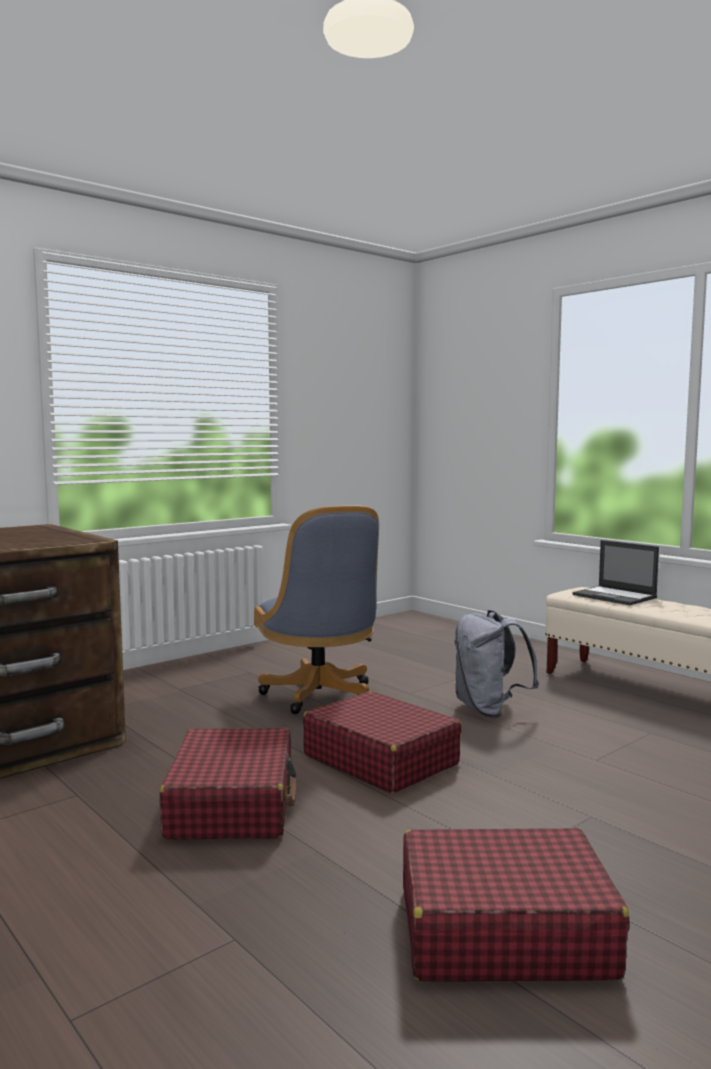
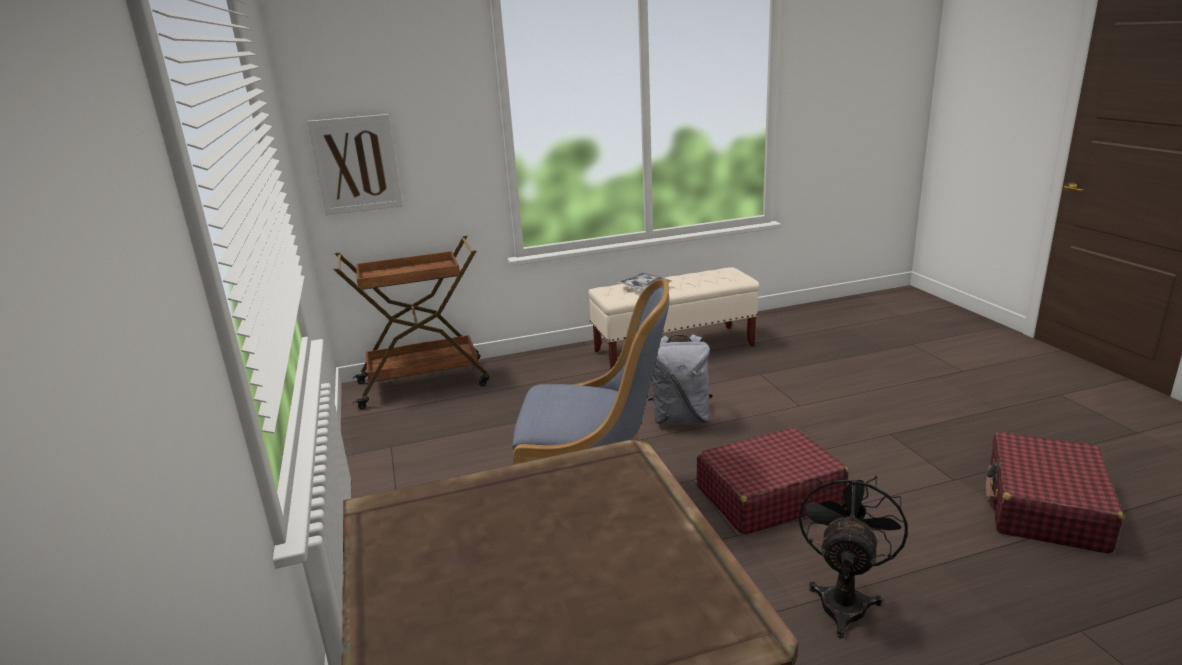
camera: 65 degrees left, 15 degrees up
red suitcase [160,728,296,840] -> black fan [799,469,908,638]
laptop [572,540,659,605] -> tray [618,273,672,291]
none -> picture [307,114,403,215]
none -> brown cart [333,236,489,409]

